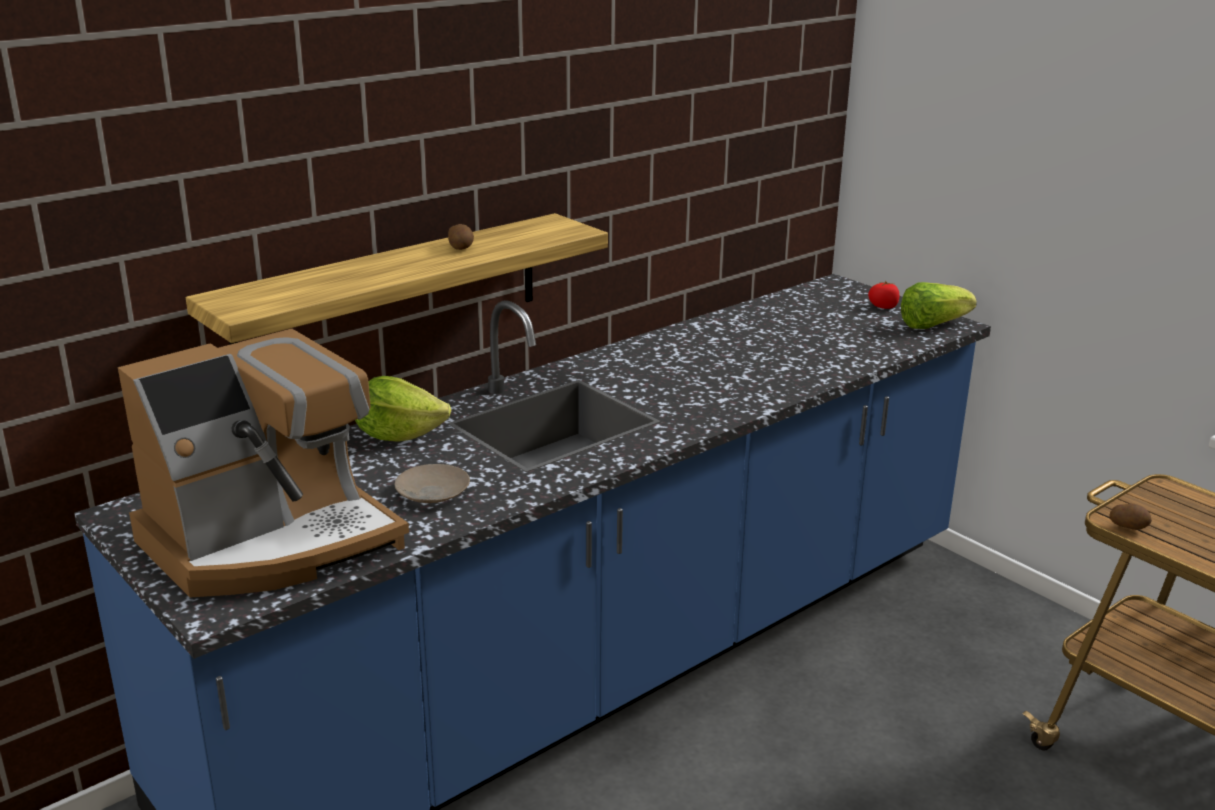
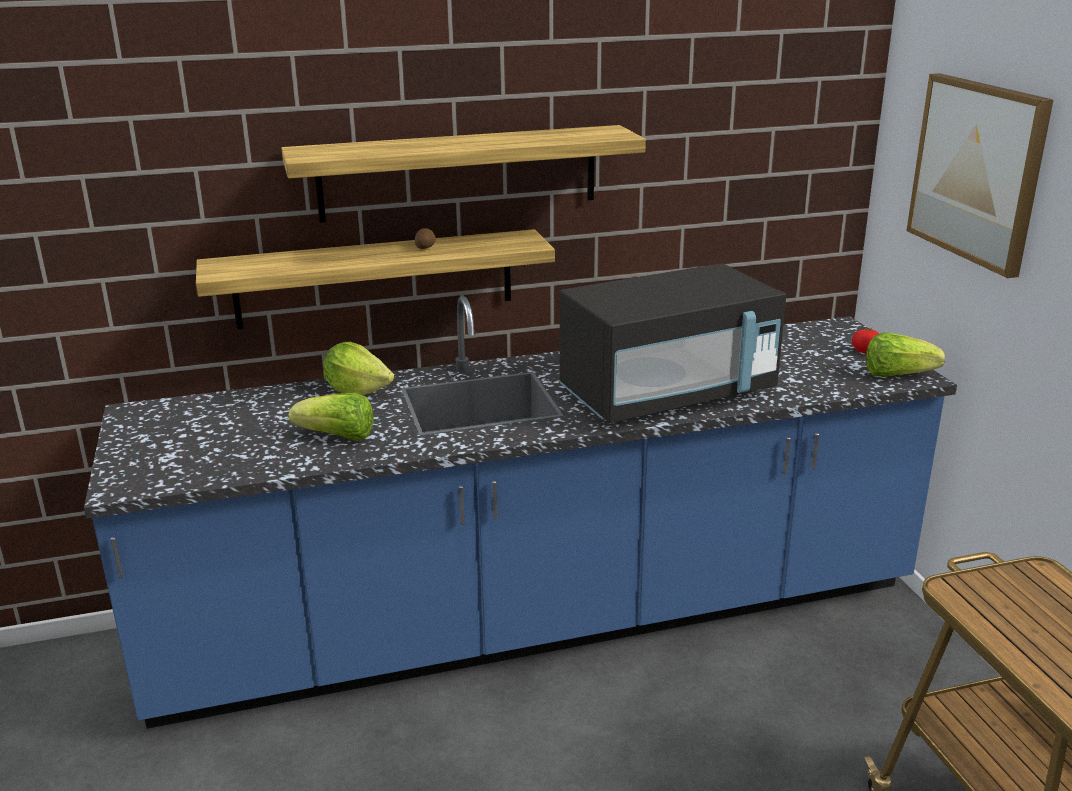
camera: 25 degrees right, 0 degrees up
coffee machine [118,329,409,597] -> none
beige plate [395,464,470,503] -> lettuce [288,393,374,441]
potato [1109,503,1152,530] -> none
none -> shelf [282,125,646,223]
none -> black microwave [560,263,786,423]
none -> picture [907,73,1053,278]

